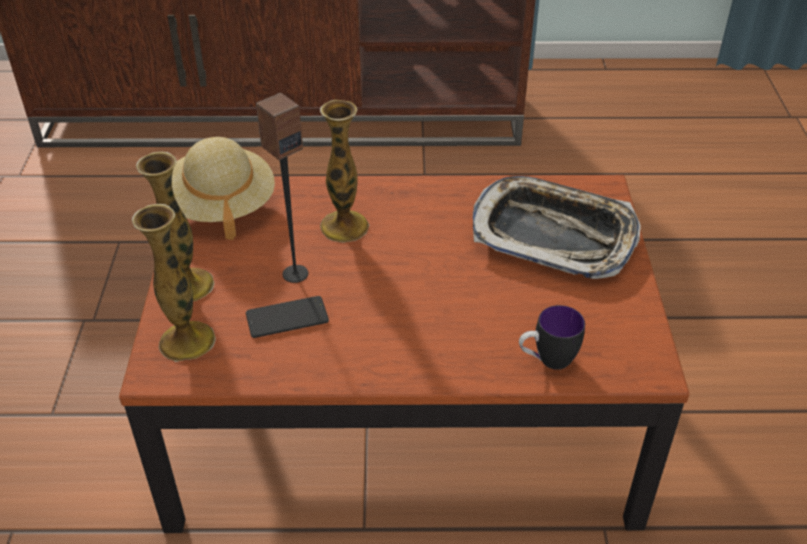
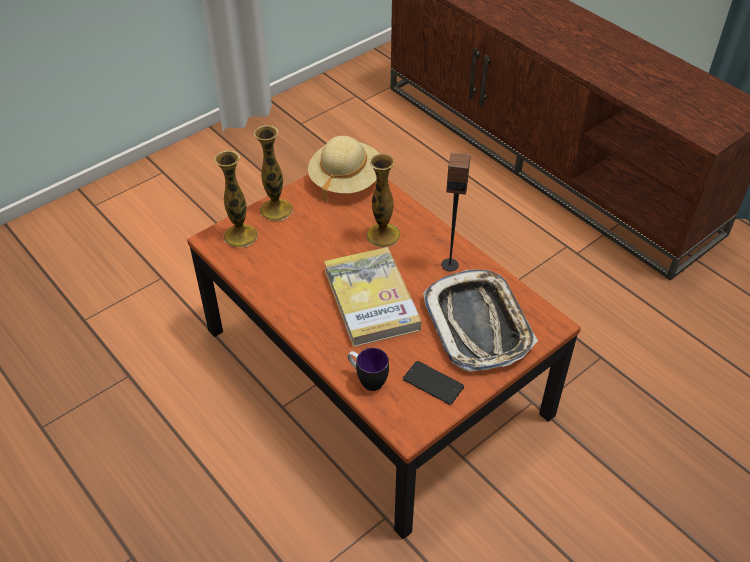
camera: 50 degrees right, 5 degrees up
phone [246,296,329,338] -> phone moved to [403,361,464,405]
speaker [256,93,308,283] -> speaker moved to [441,153,470,271]
none -> book [324,247,421,347]

